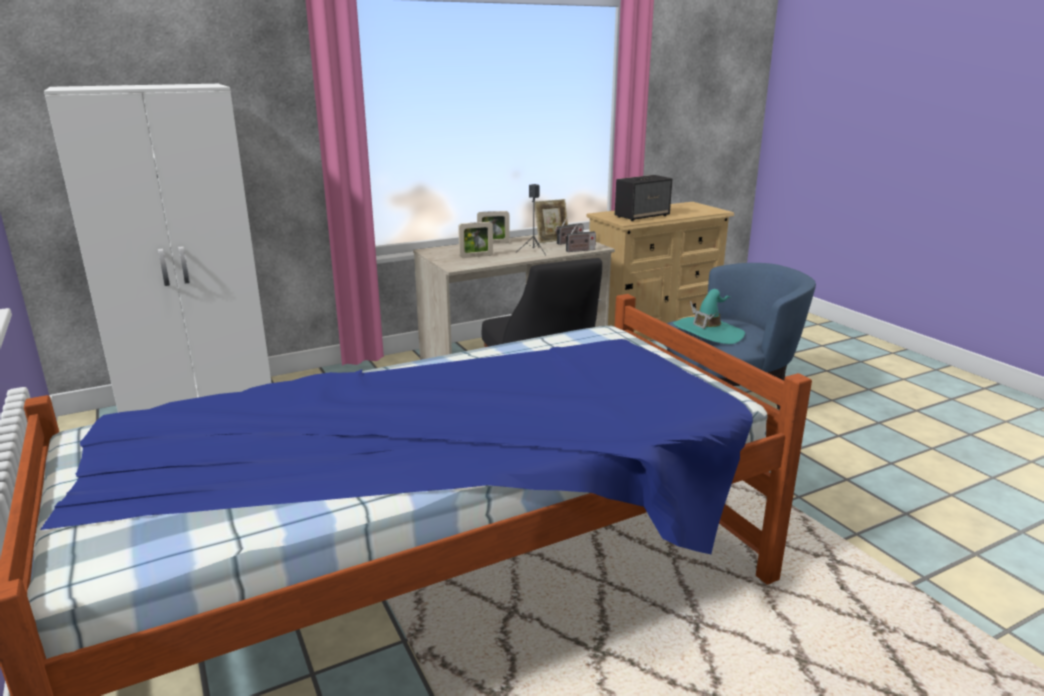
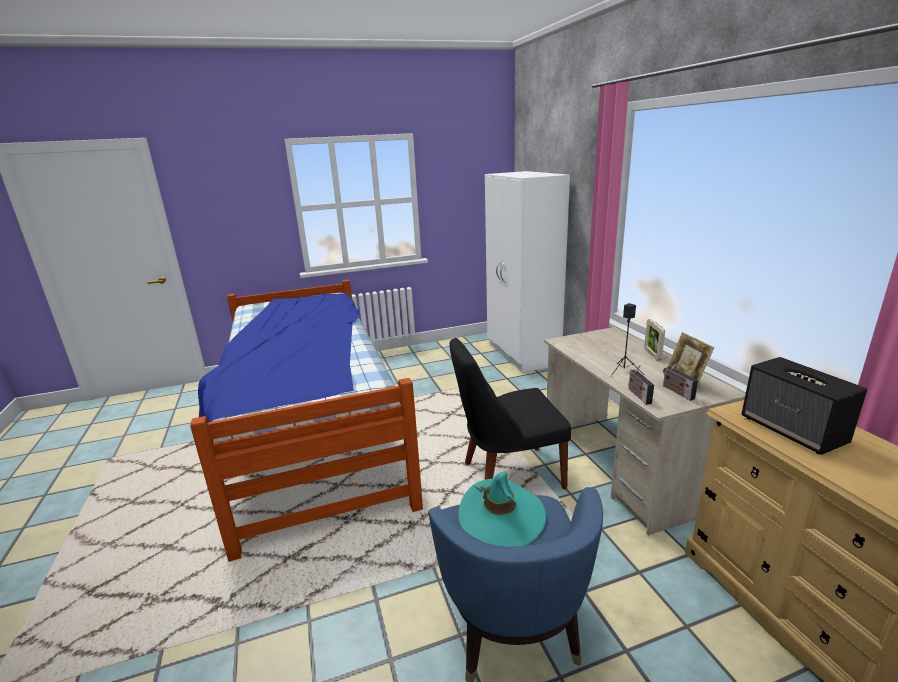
camera: 100 degrees right, 0 degrees up
picture frame [458,222,493,258] -> none

